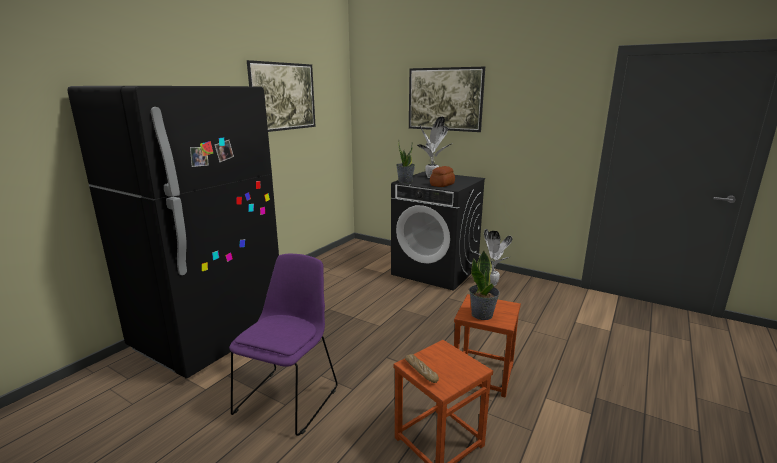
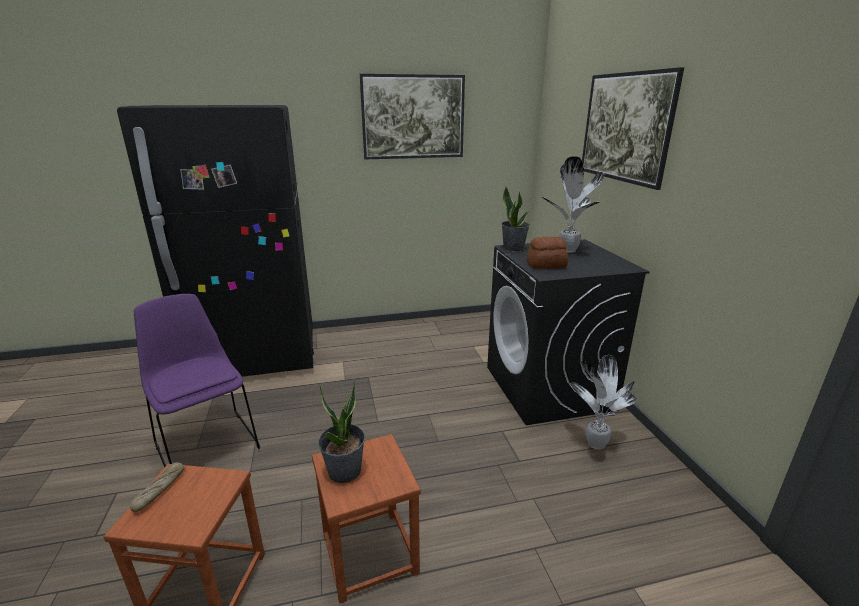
camera: 45 degrees right, 5 degrees up
purple chair [229,254,338,436] -> purple chair turned 105 degrees counterclockwise [134,294,260,467]

